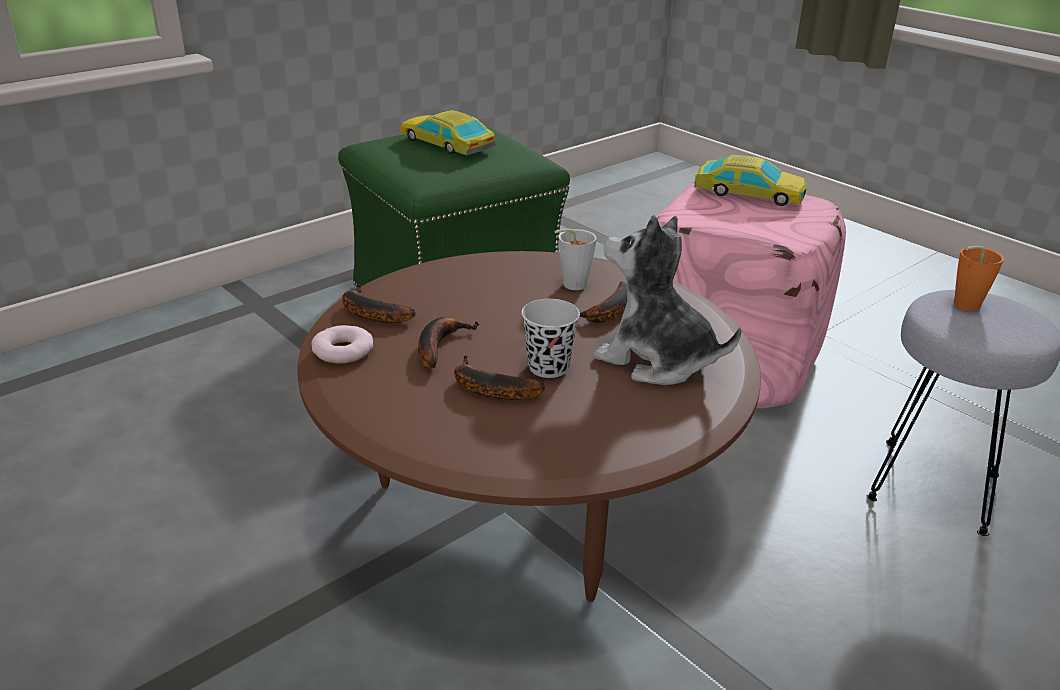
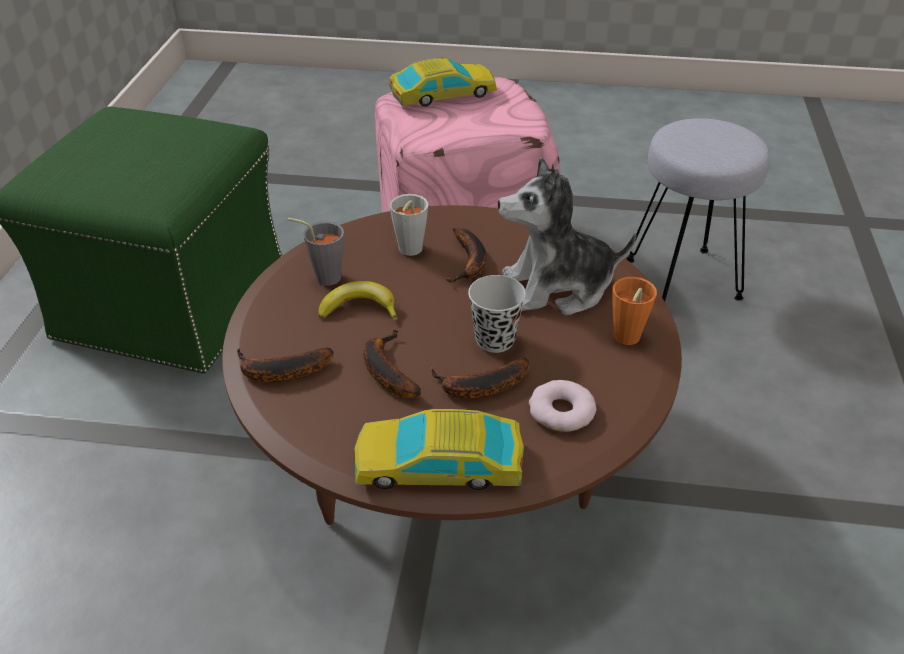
camera: 40 degrees left, 10 degrees up
donut [311,325,373,364] -> donut moved to [529,380,597,432]
toy car [400,110,496,155] -> toy car moved to [354,409,524,490]
orange cup [953,246,1004,311] -> orange cup moved to [612,277,657,345]
none -> grey cup [288,218,344,286]
none -> banana [318,281,397,320]

